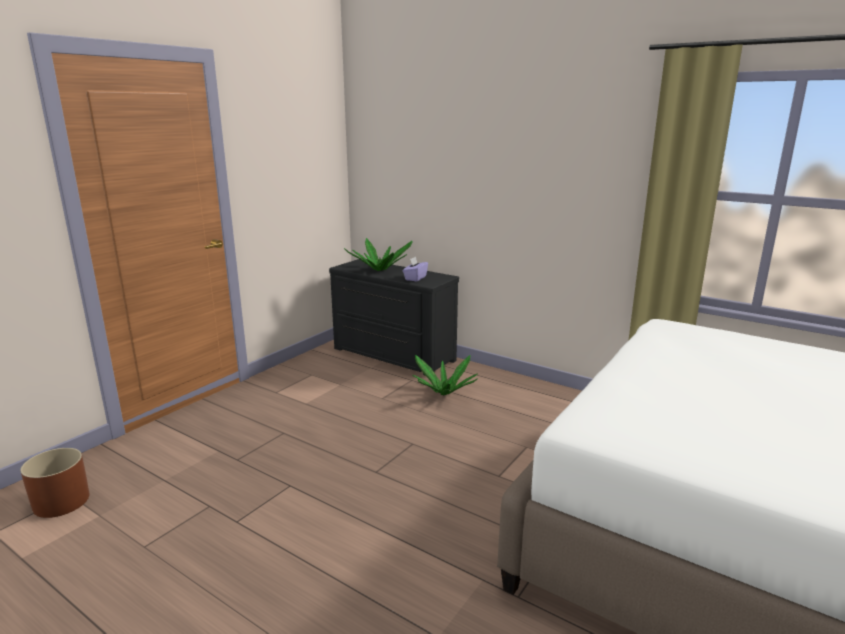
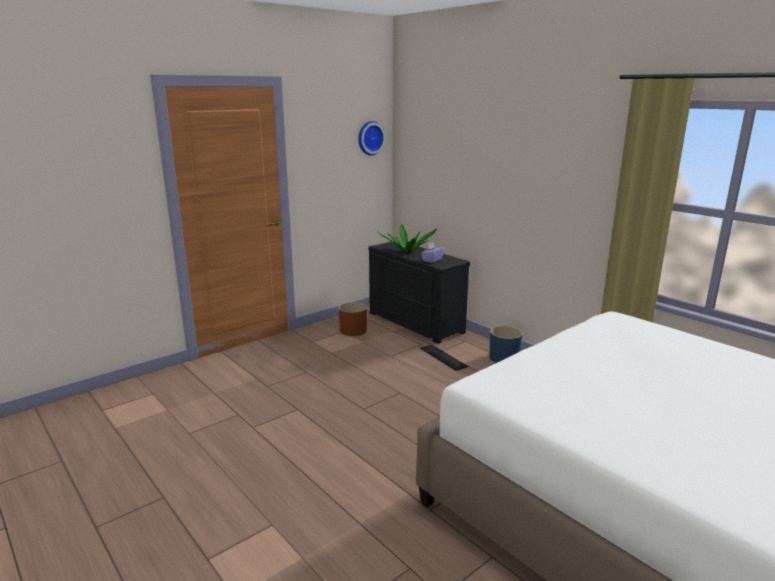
camera: 15 degrees right, 0 degrees up
brown planter [20,448,89,518] -> brown planter moved to [339,302,367,336]
potted plant [412,355,478,395] -> keyboard [420,345,469,371]
none -> wall clock [358,121,385,155]
none -> blue planter [489,326,523,363]

